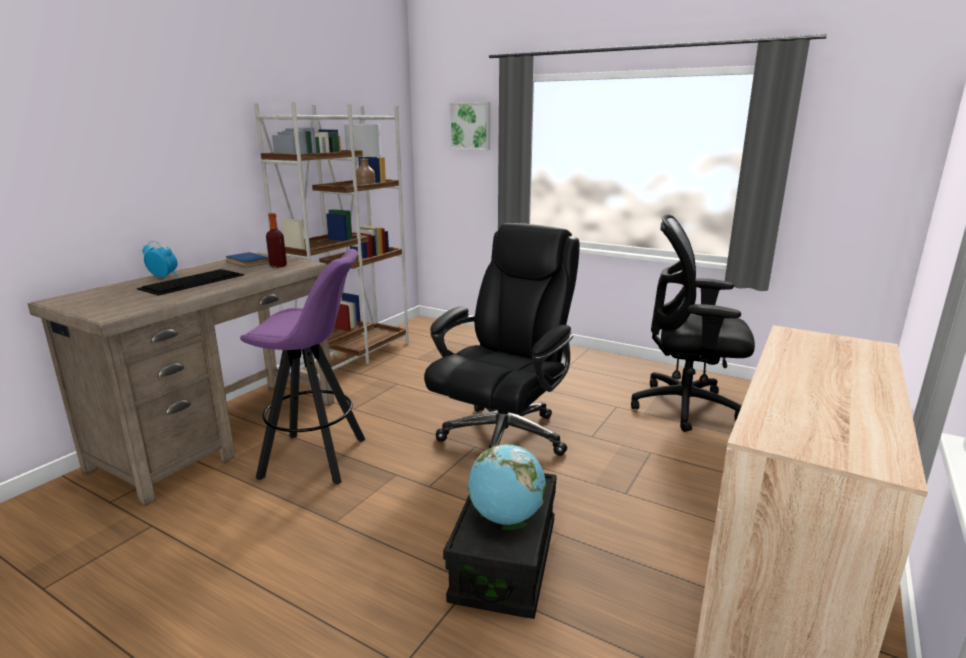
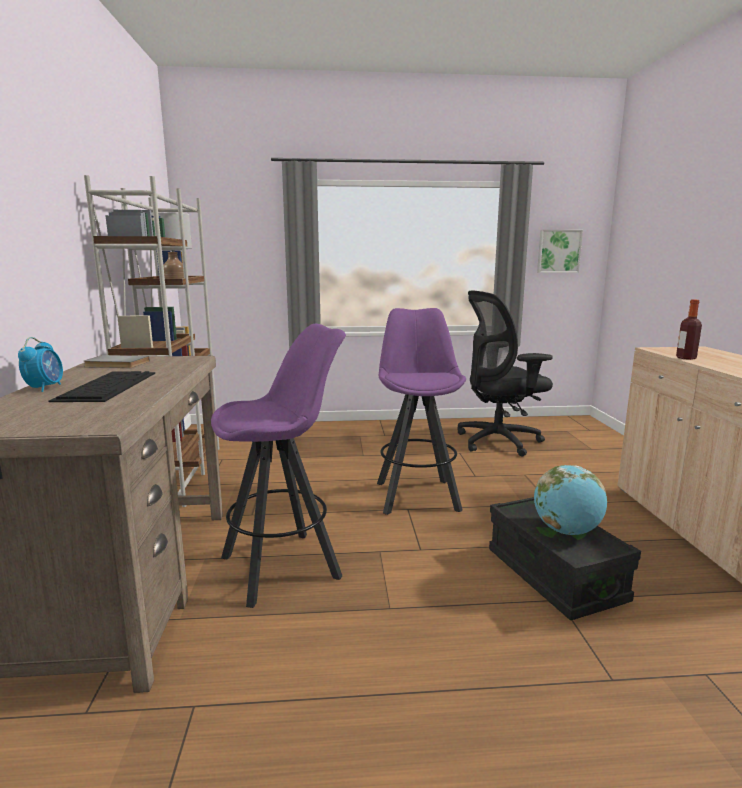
camera: 35 degrees left, 5 degrees down
alarm clock [142,241,177,277] -> alarm clock turned 105 degrees clockwise [18,337,63,392]
blue book [226,252,269,267] -> grey book [84,355,150,368]
bottle [266,213,287,268] -> bottle moved to [676,300,702,360]
black office chair [424,223,580,456] -> purple stool [377,308,466,515]
picture [449,102,491,150] -> picture moved to [537,230,583,273]

